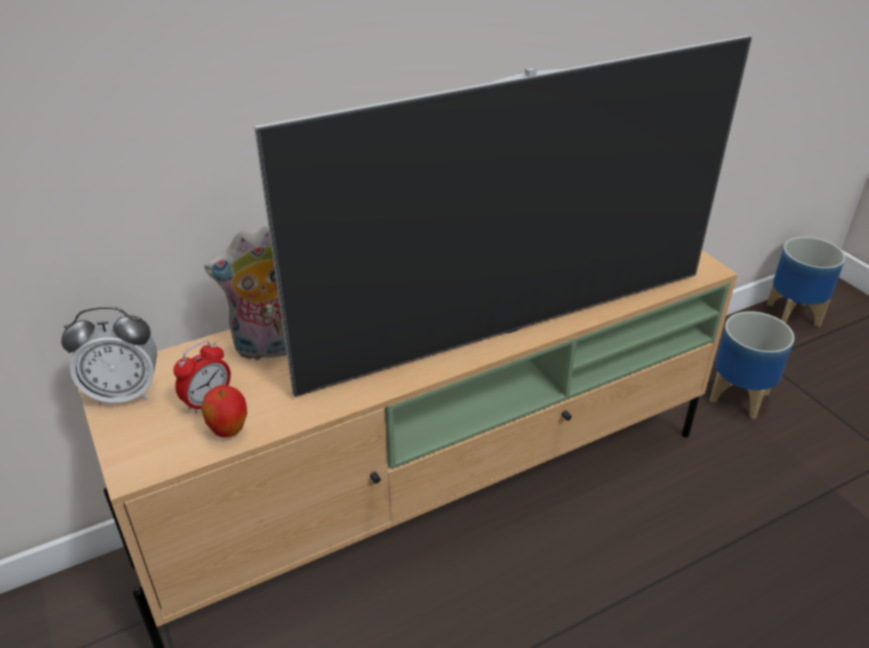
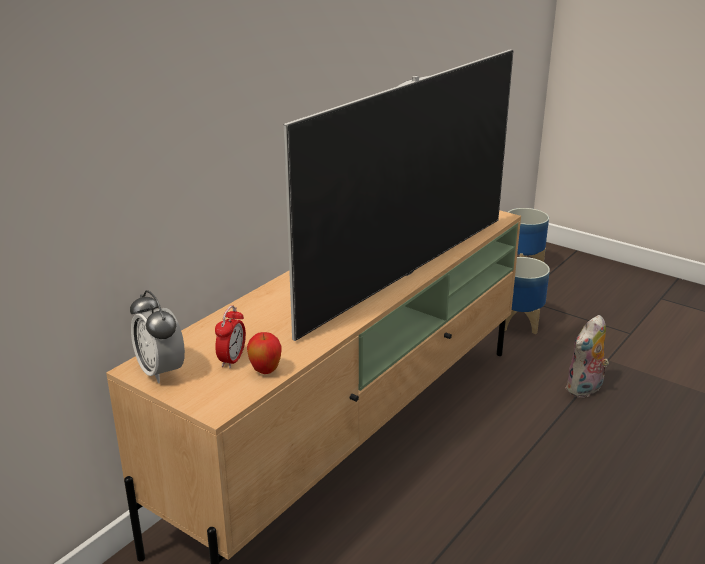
camera: 25 degrees left, 10 degrees down
alarm clock [61,306,157,405] -> alarm clock turned 90 degrees clockwise [130,290,185,384]
plush toy [204,226,287,360] -> plush toy moved to [565,315,609,398]

